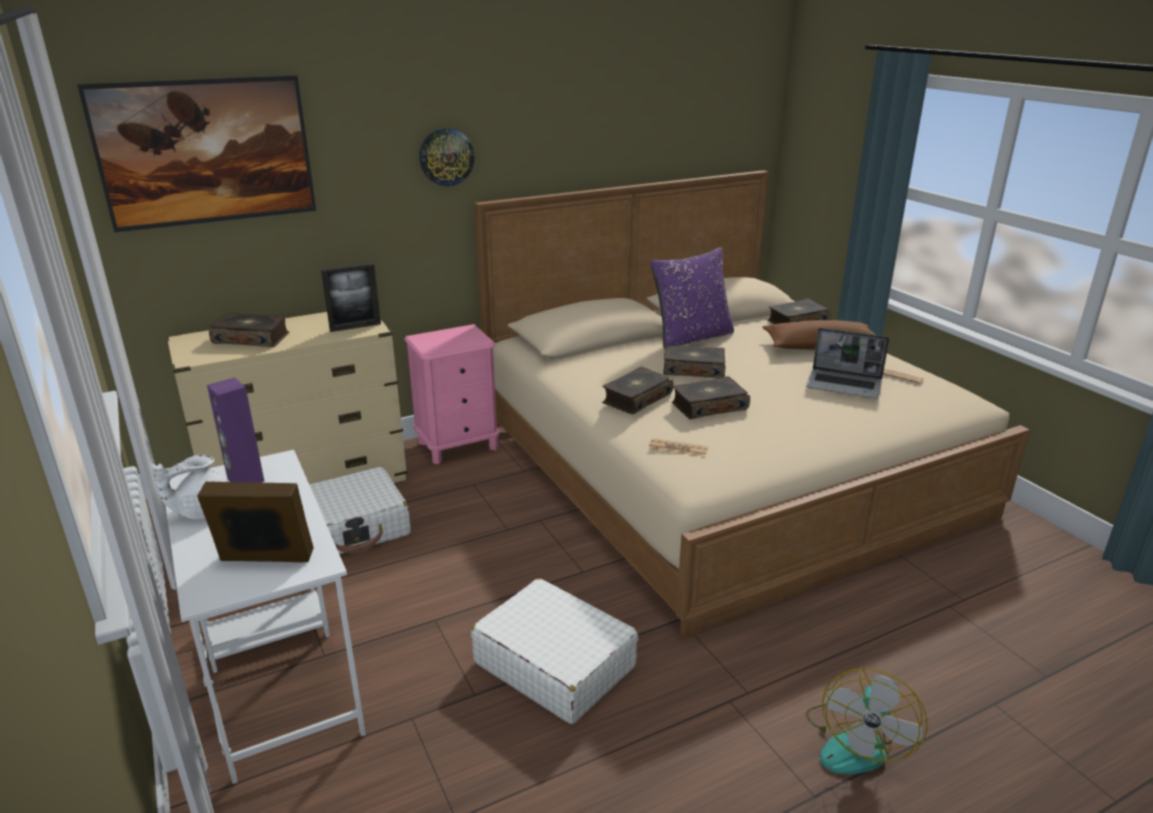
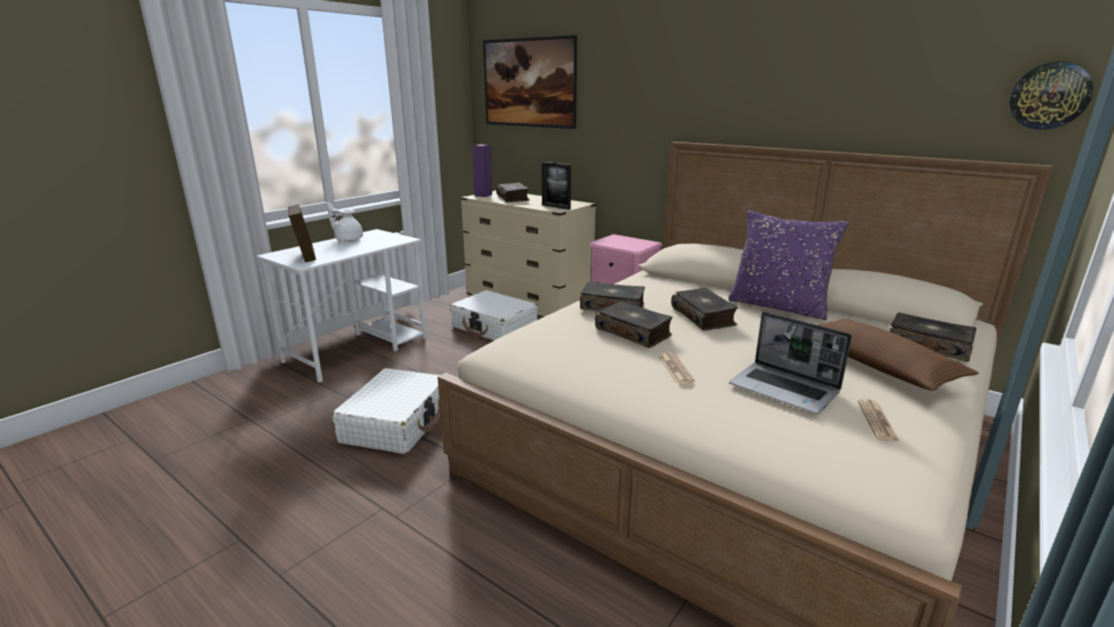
camera: 65 degrees right, 5 degrees down
purple speaker [207,378,265,483] -> purple speaker moved to [472,144,492,197]
wall clock [419,128,475,186] -> wall clock moved to [1009,61,1093,130]
newspaper [649,438,708,457] -> newspaper moved to [658,352,695,384]
laptop [806,328,889,399] -> laptop turned 45 degrees counterclockwise [729,312,852,414]
fan [806,668,927,774] -> none

